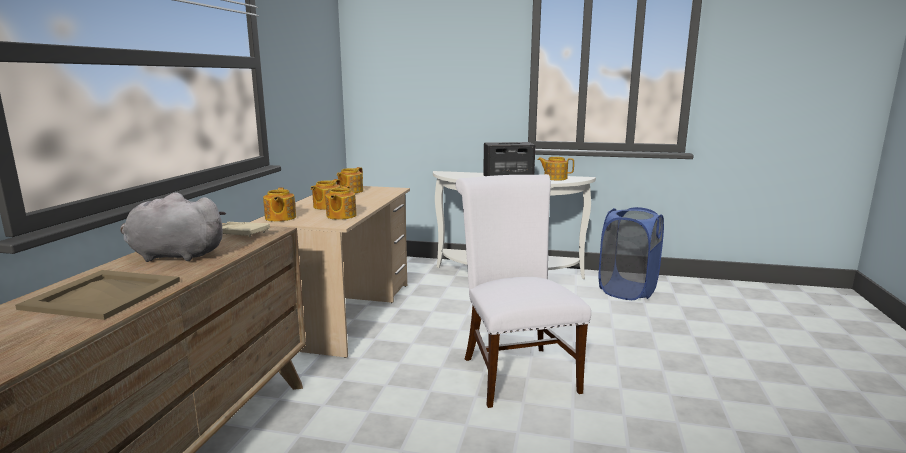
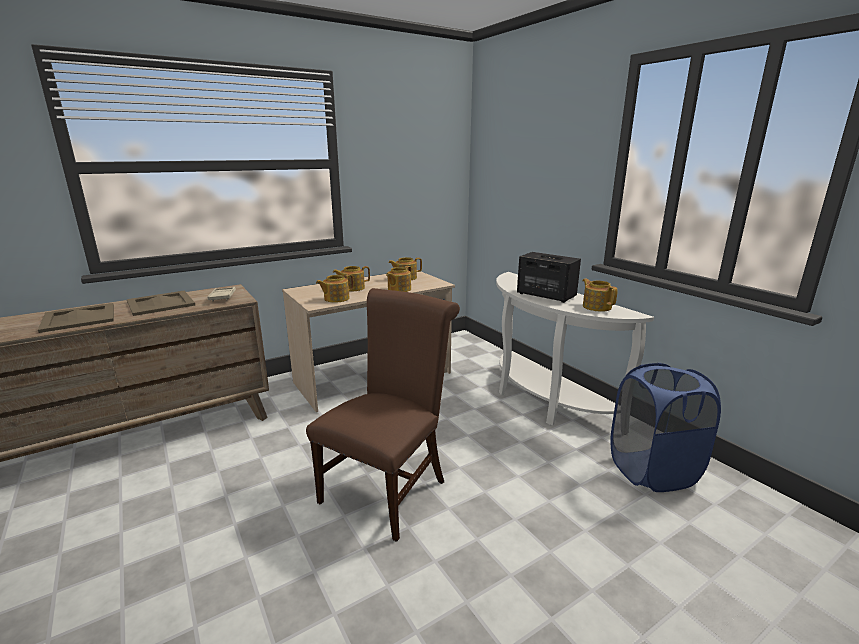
camera: 45 degrees right, 5 degrees up
grey plush toy [120,192,226,262] -> beige tray [127,290,195,316]
teapot [263,187,296,222] -> teapot moved to [386,266,411,292]
white chair [455,174,591,408] -> brown chair [306,288,460,542]

